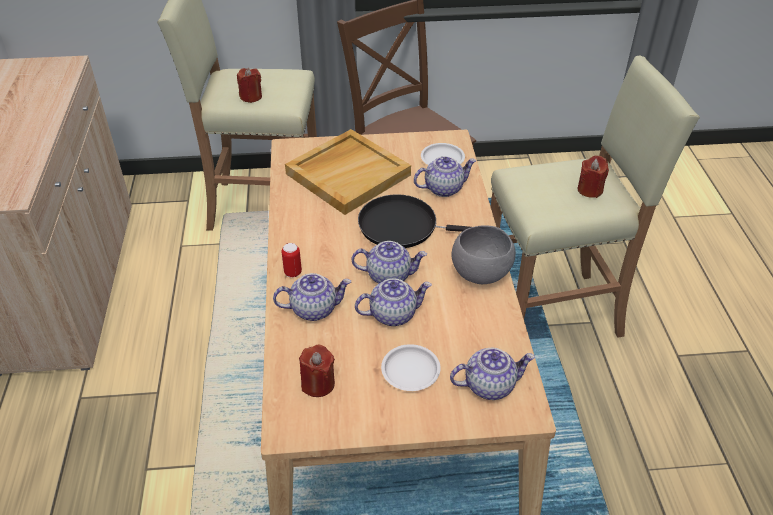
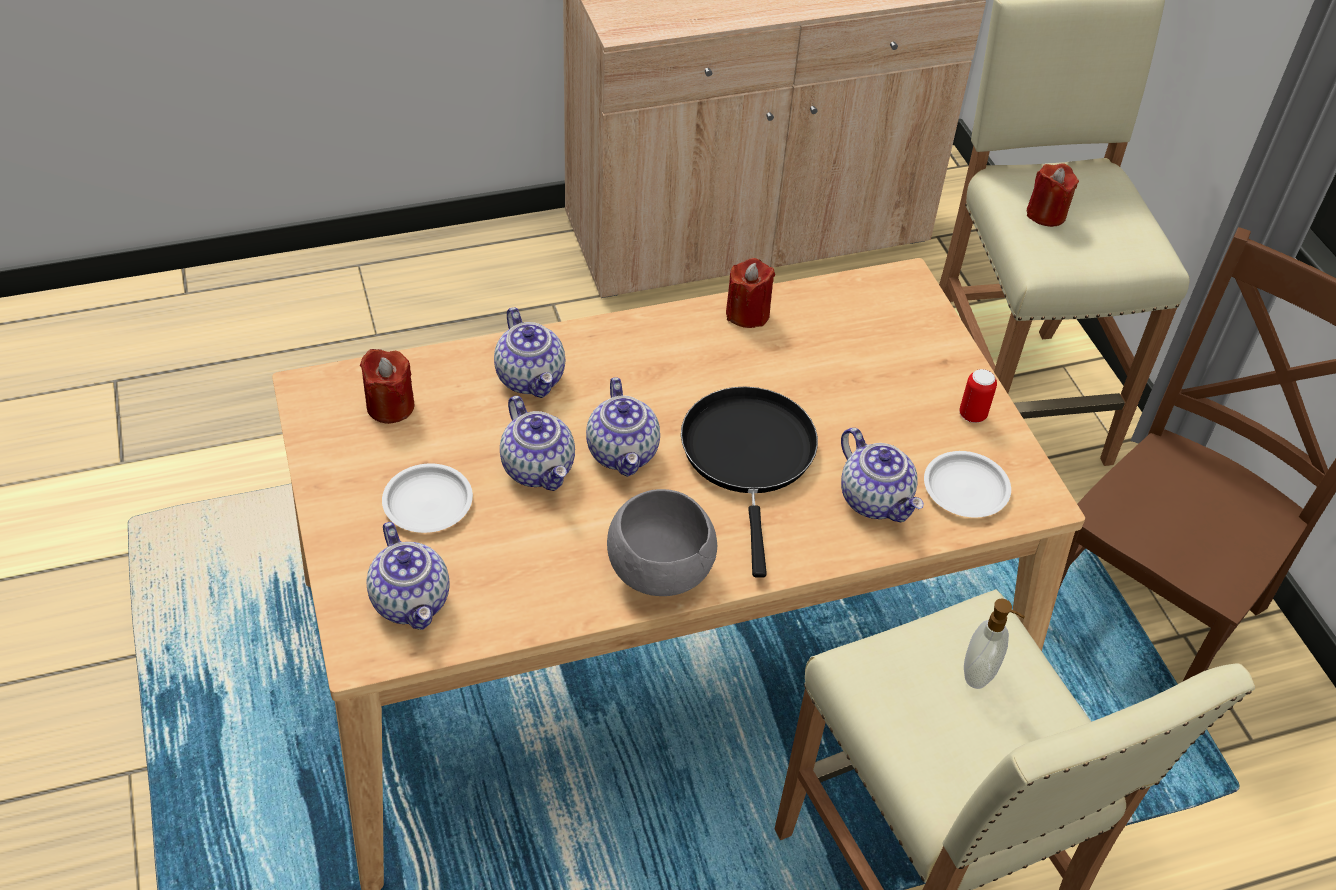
camera: 75 degrees right, 5 degrees up
can [281,243,302,278] -> can moved to [960,369,997,423]
beige tray [285,129,411,215] -> none
red candle [577,155,609,198] -> red candle moved to [726,258,775,328]
none -> soap dispenser [964,599,1025,689]

